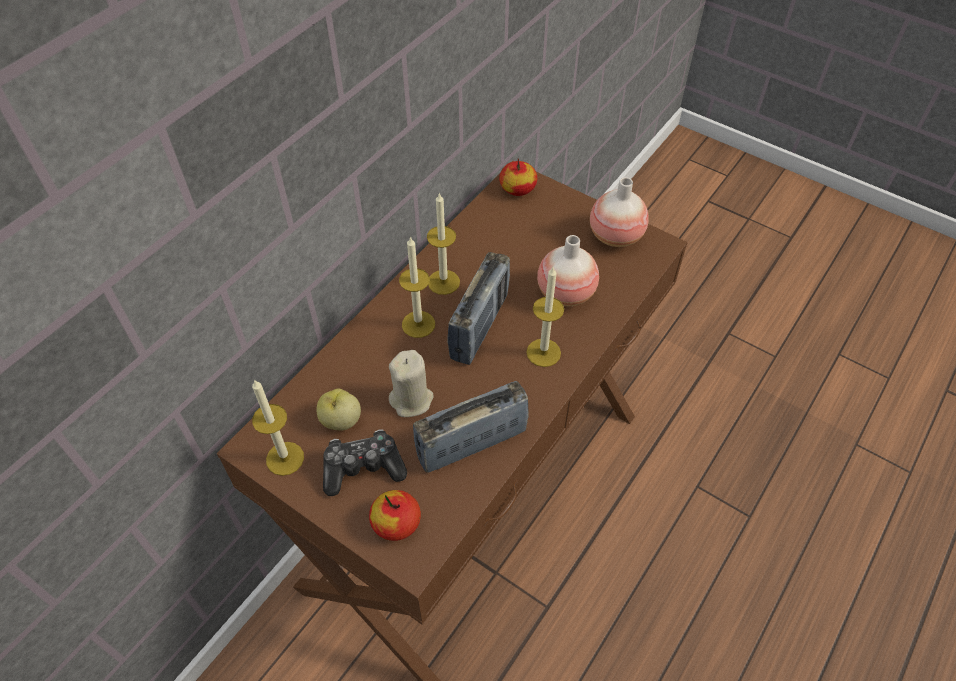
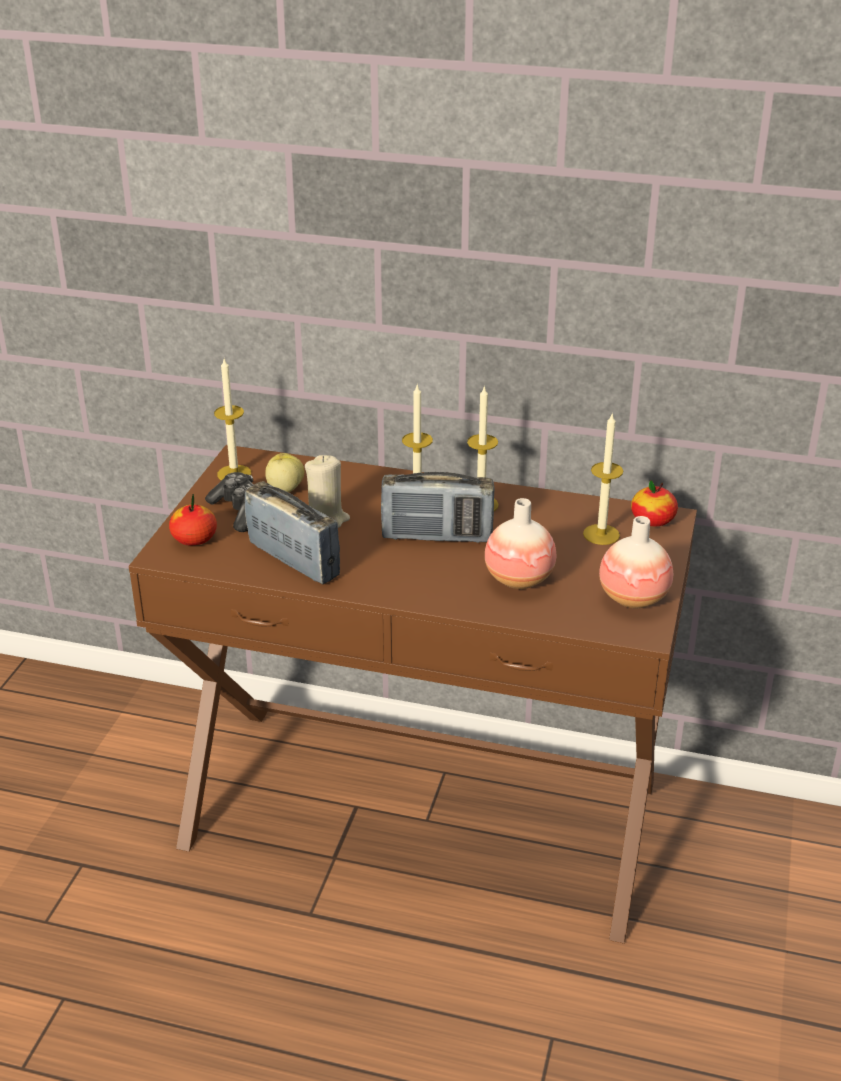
camera: 70 degrees right, 20 degrees down
candle [526,267,564,367] -> candle moved to [583,412,623,545]

